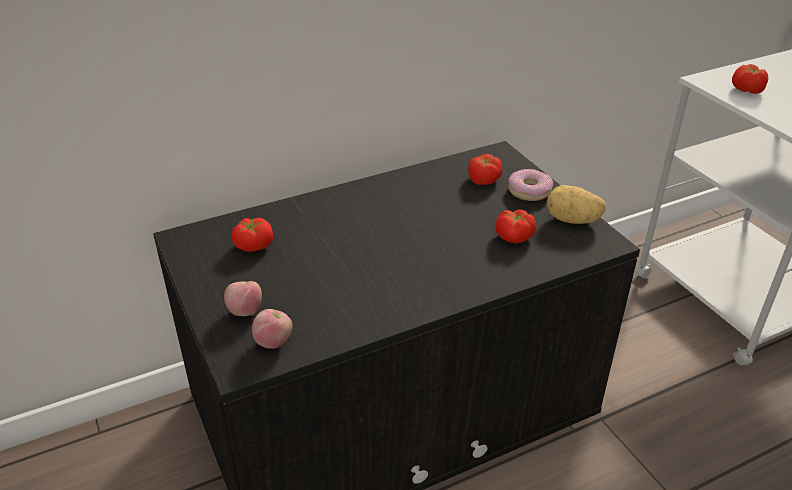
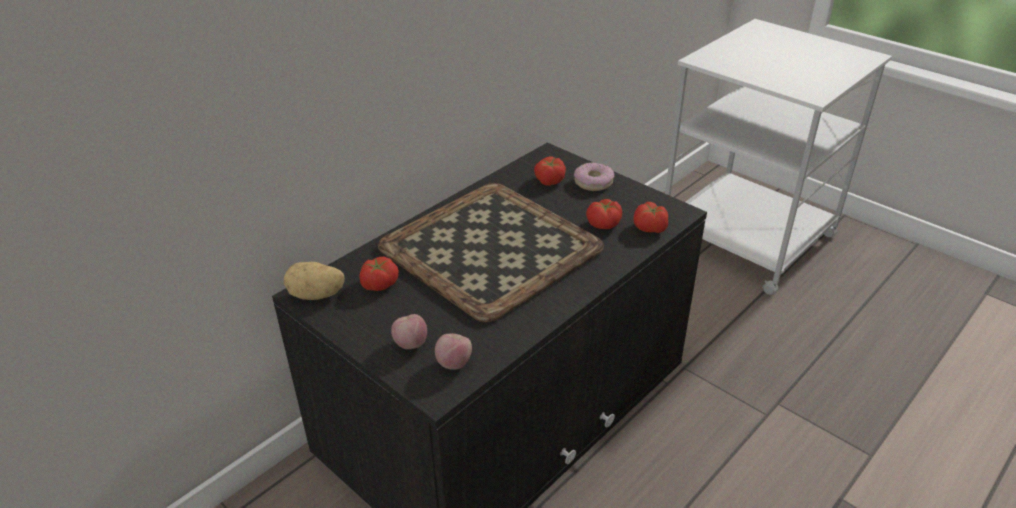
camera: 20 degrees left, 0 degrees up
potato [547,185,606,224] -> potato moved to [284,262,344,300]
tomato [732,64,768,94] -> tomato moved to [633,202,668,233]
none -> tray [378,183,604,322]

